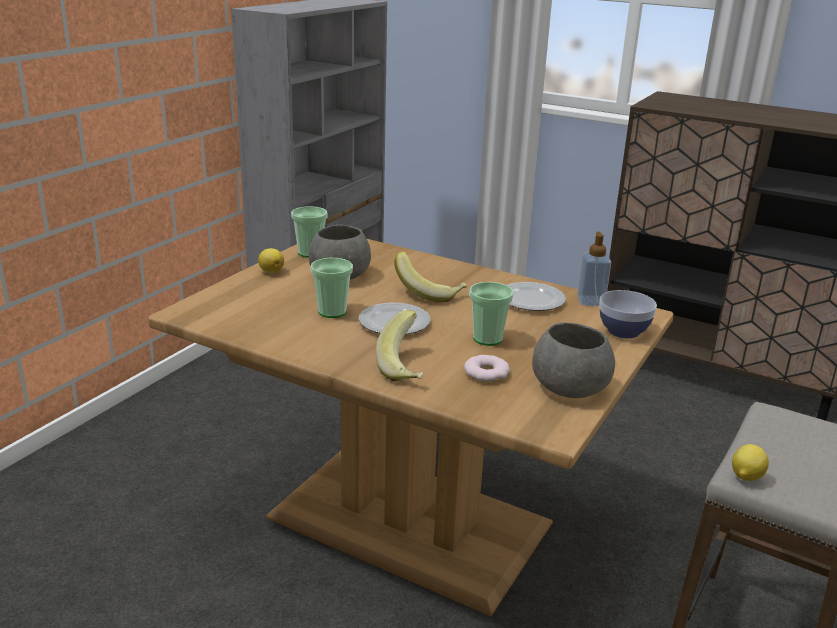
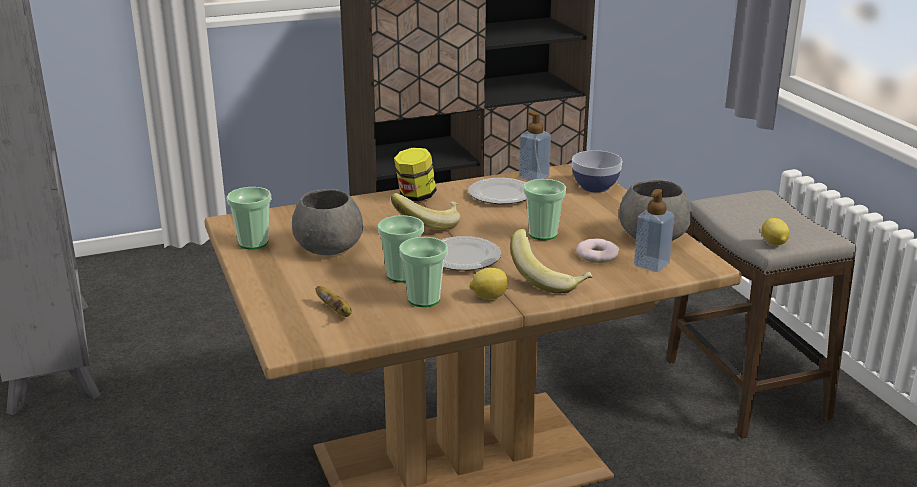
camera: 50 degrees left, 0 degrees up
lemon [258,248,284,273] -> lemon moved to [469,268,508,299]
none -> banana [315,286,352,317]
none -> jar [394,147,437,202]
none -> cup [399,237,448,307]
none -> soap dispenser [634,189,674,272]

